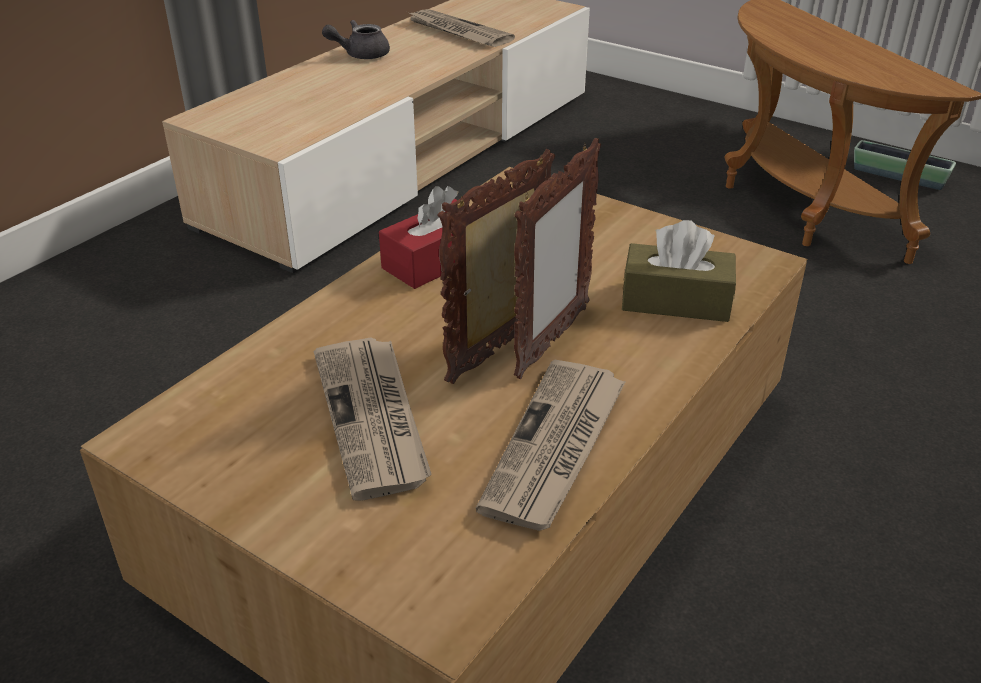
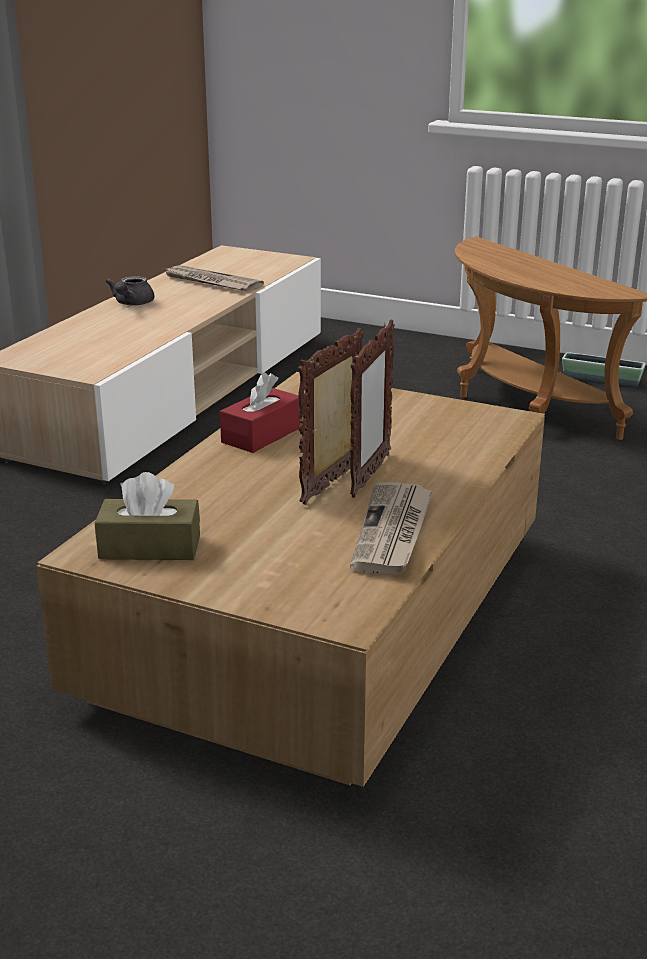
camera: 10 degrees left, 10 degrees down
newspaper [314,337,432,501] -> none
grey teapot [322,20,390,59] -> grey teapot turned 45 degrees counterclockwise [106,276,155,306]
brown tissue box [622,220,736,322] -> brown tissue box moved to [95,472,200,560]

